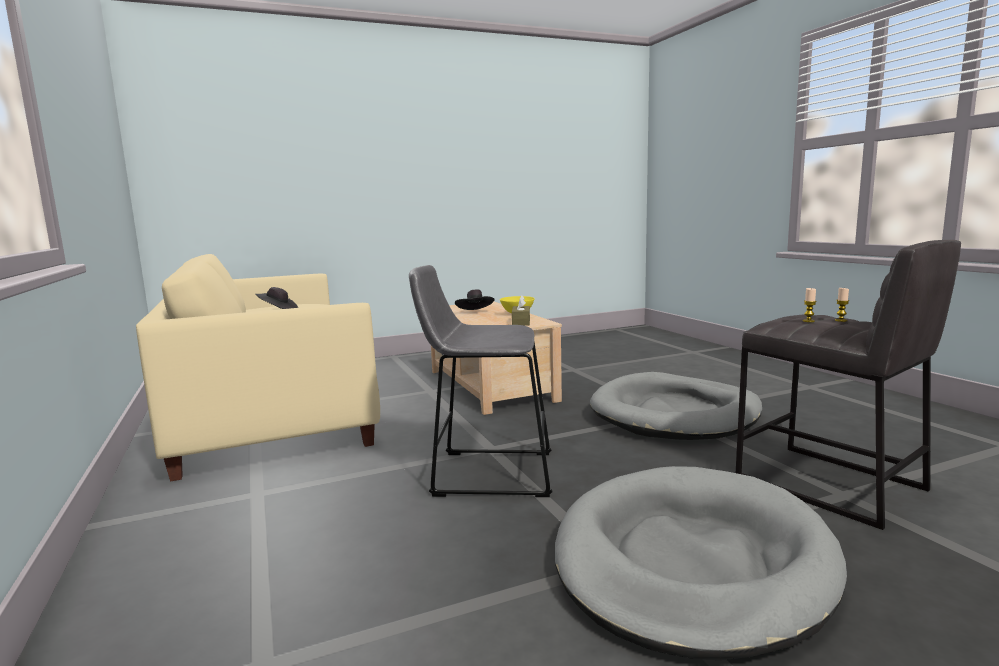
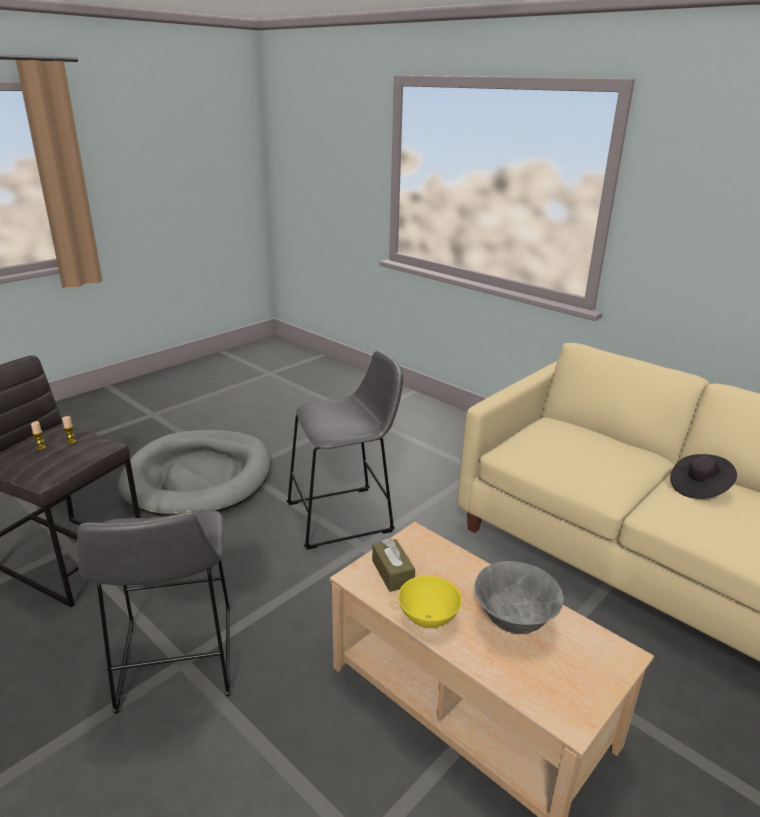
camera: 155 degrees right, 15 degrees up
black hat [455,290,495,310] -> grey bowl [475,561,564,634]
grey dog bed [590,372,762,440] -> grey stool [77,510,230,714]

